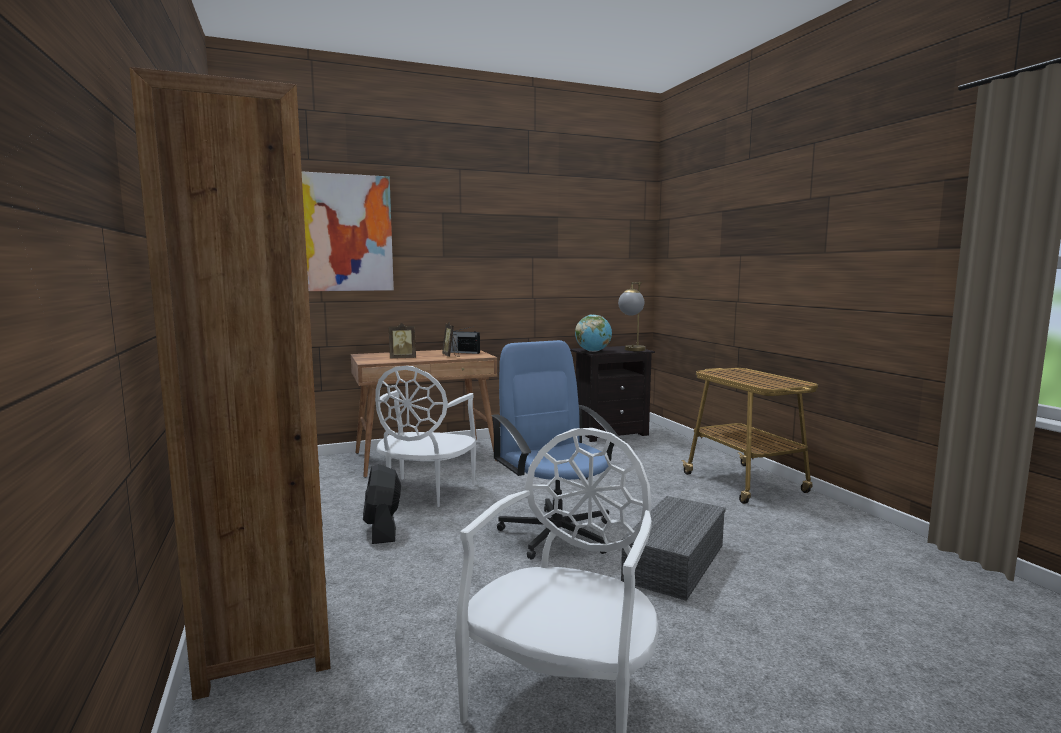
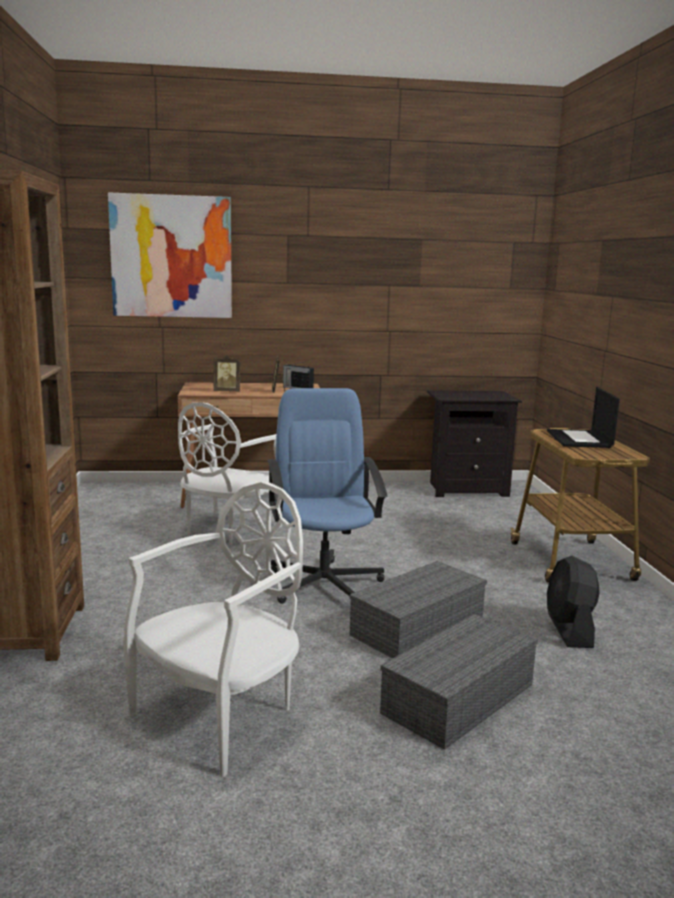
camera: 15 degrees right, 5 degrees up
black fan [363,464,401,544] -> black fan moved to [547,556,600,648]
globe [575,315,612,352] -> none
table lamp [618,282,646,351] -> none
none -> grey storage box [380,614,538,750]
none -> laptop [547,387,620,448]

